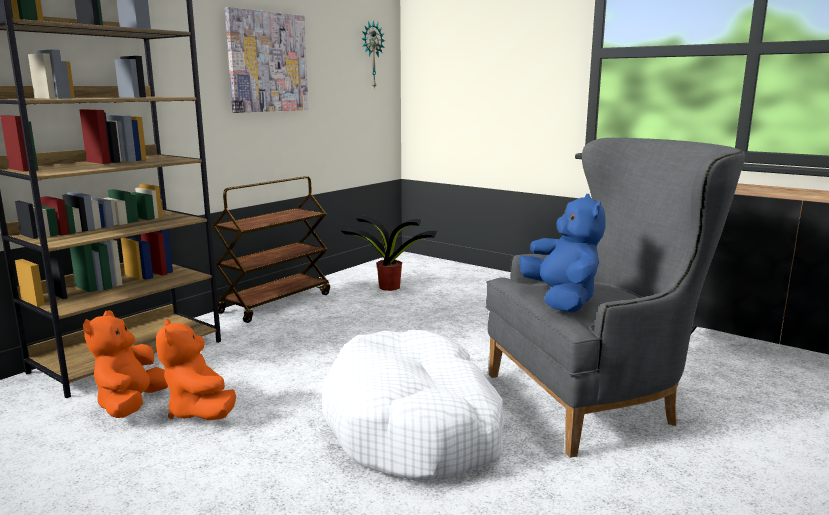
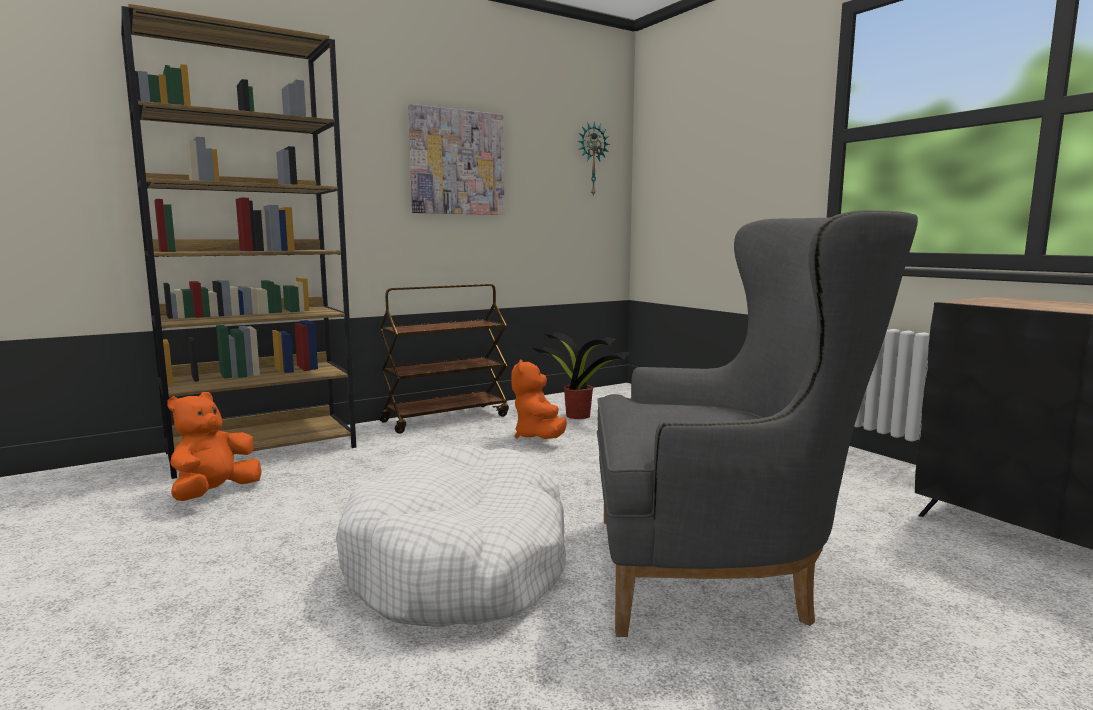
camera: 20 degrees right, 5 degrees down
orange plush toy [156,319,236,420] -> orange plush toy moved to [511,360,567,439]
blue plush toy [519,194,606,313] -> none

